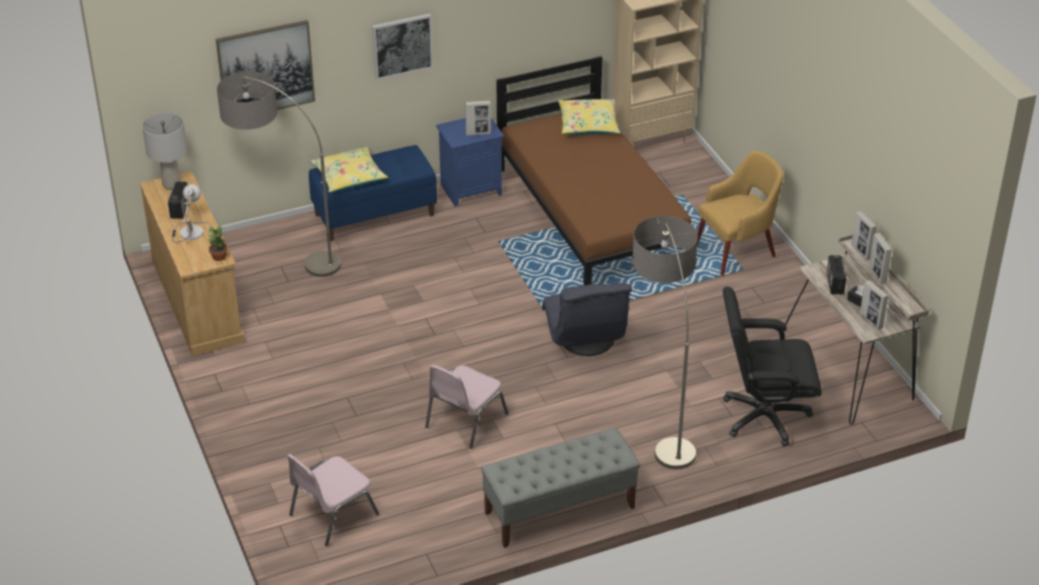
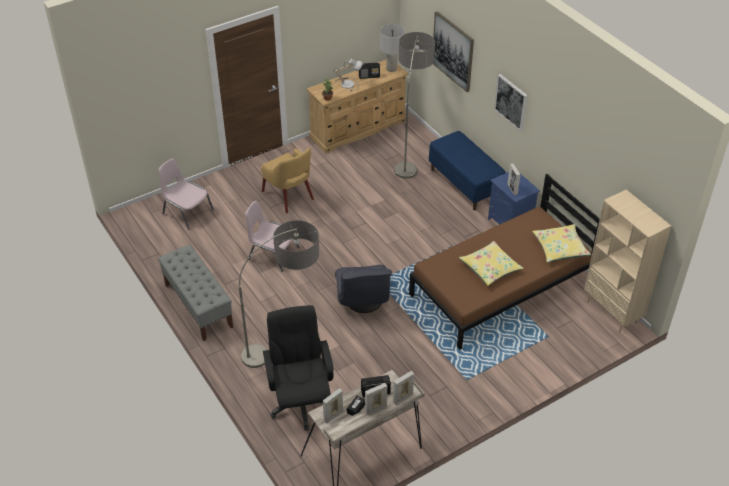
camera: 80 degrees right, 5 degrees up
yellow pillow [310,147,388,193] -> yellow pillow moved to [459,241,523,286]
grey armchair [542,283,632,356] -> grey armchair turned 75 degrees counterclockwise [335,265,392,313]
yellow armchair [697,150,783,276] -> yellow armchair moved to [260,148,314,213]

